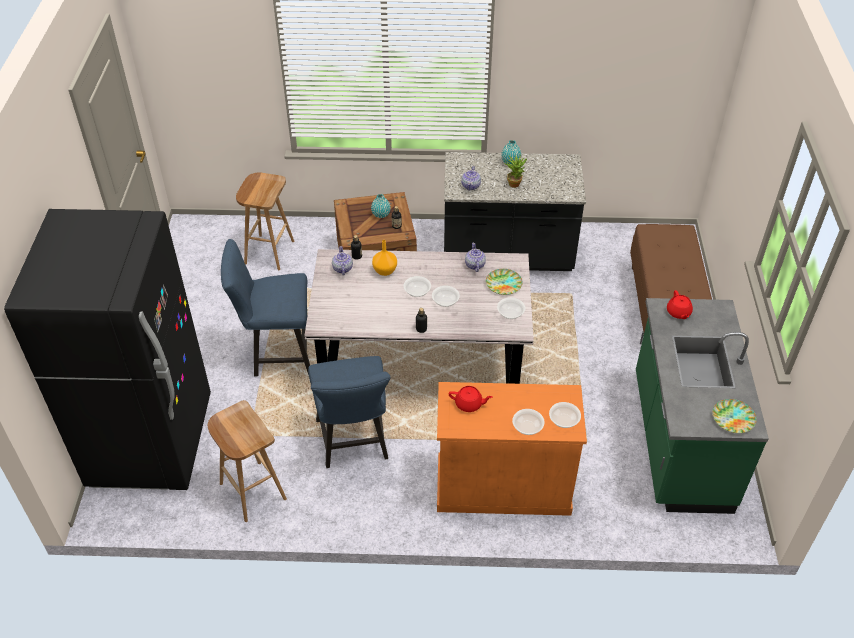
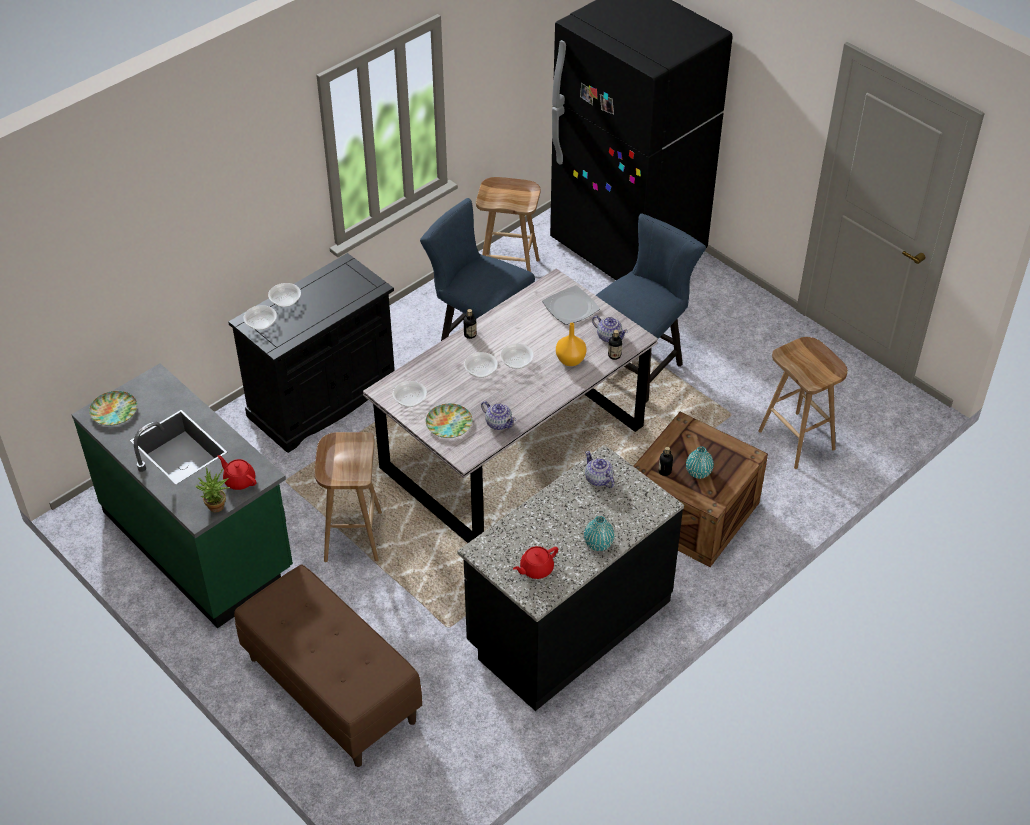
camera: 135 degrees right, 0 degrees up
orange cabinet [437,382,587,516] -> black cabinet [228,253,395,453]
red teapot [449,386,493,412] -> red teapot moved to [513,546,558,579]
potted plant [505,154,527,188] -> potted plant moved to [195,468,230,512]
none -> brown stool [314,432,382,562]
none -> plate [542,285,600,325]

